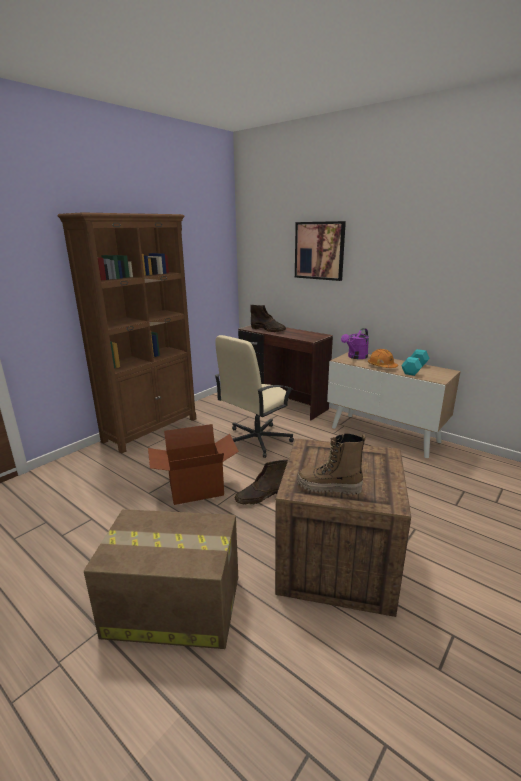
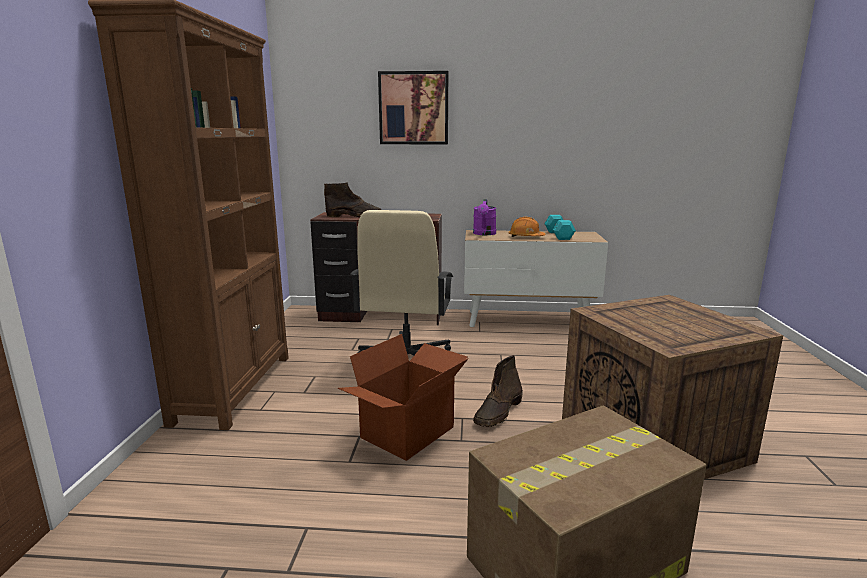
camera: 35 degrees left, 5 degrees down
boot [297,433,366,495] -> none

